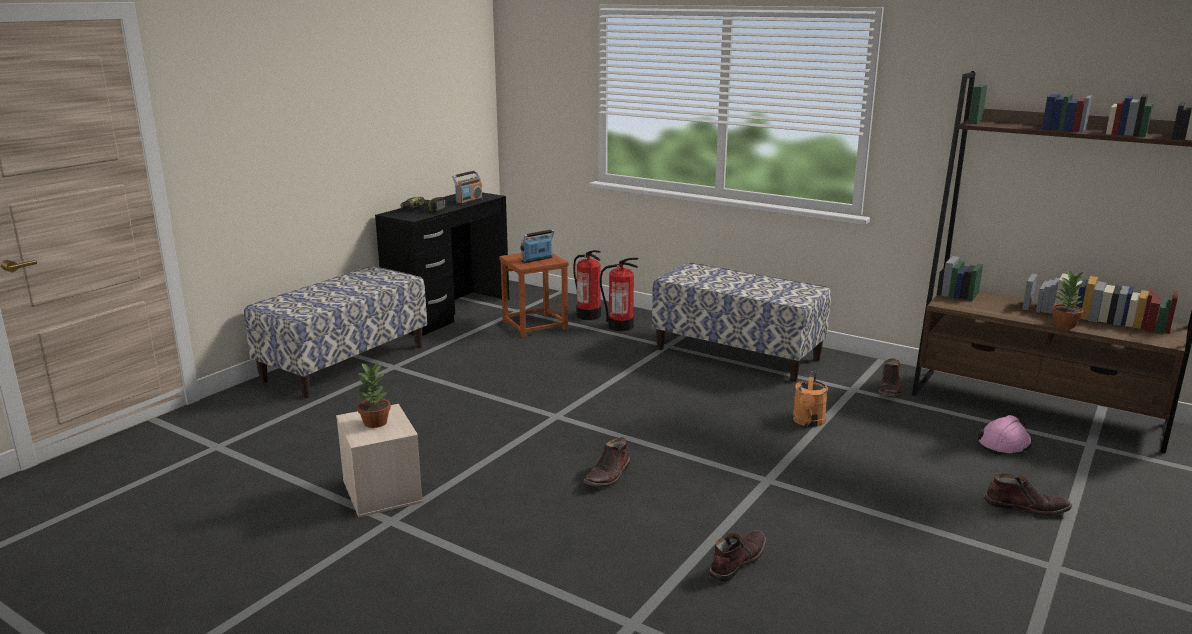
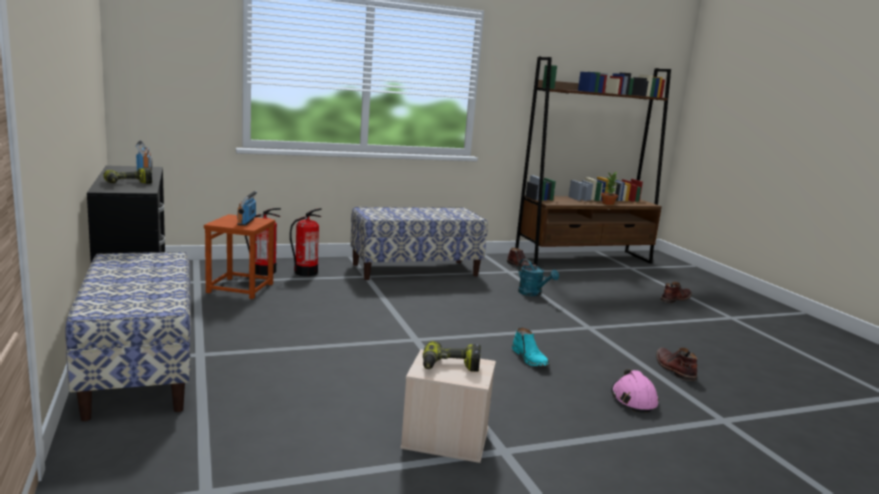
camera: 55 degrees left, 5 degrees down
potted plant [355,362,391,428] -> power drill [423,341,481,372]
brown boot [583,437,630,487] -> turquoise boot [512,327,550,367]
orange watering can [793,371,828,427] -> turquoise watering can [518,259,559,296]
pink hard hat [977,415,1032,455] -> pink hard hat moved to [611,369,659,413]

